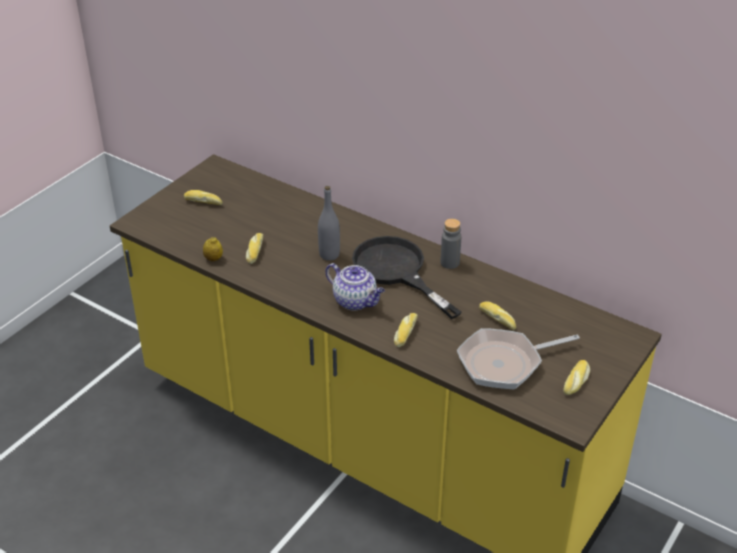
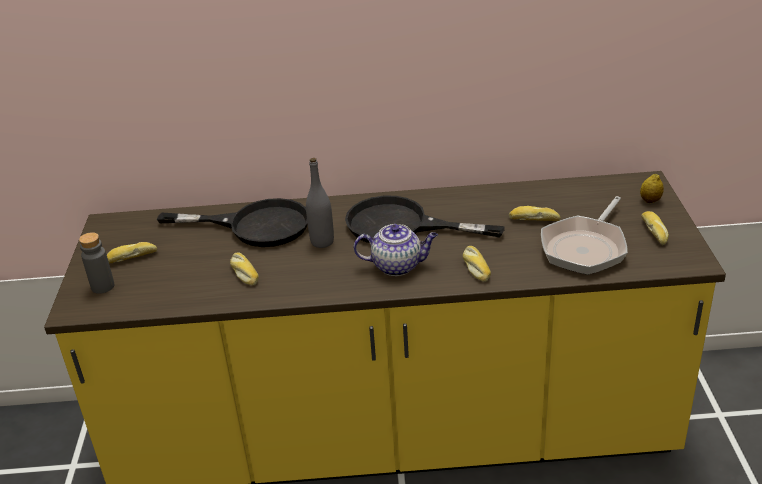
camera: 35 degrees left, 5 degrees down
lemon [203,237,223,261] -> lemon moved to [640,174,664,203]
grey bottle [440,219,461,269] -> grey bottle moved to [79,232,115,294]
none -> black frying pan [157,198,308,247]

